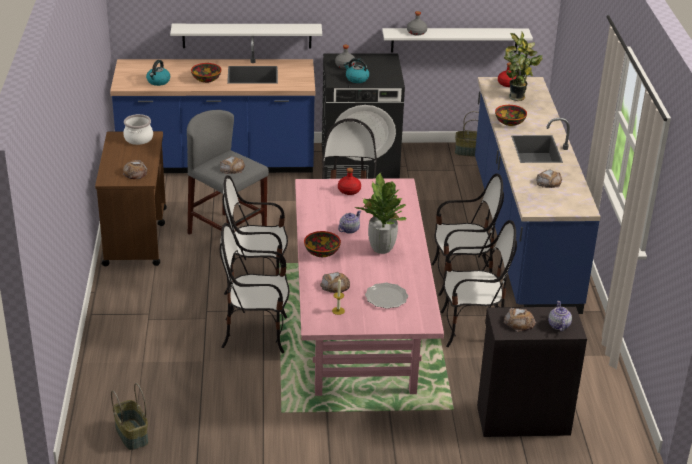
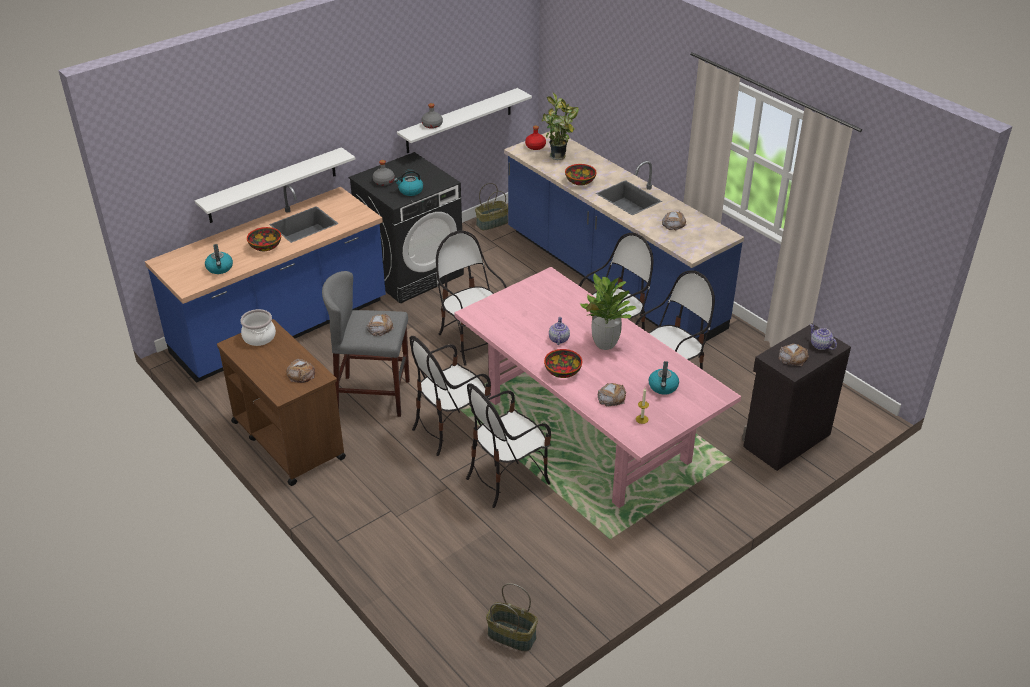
camera: 35 degrees left, 5 degrees up
red bottle [338,168,361,195] -> none
plate [365,283,408,309] -> kettle [649,361,679,395]

